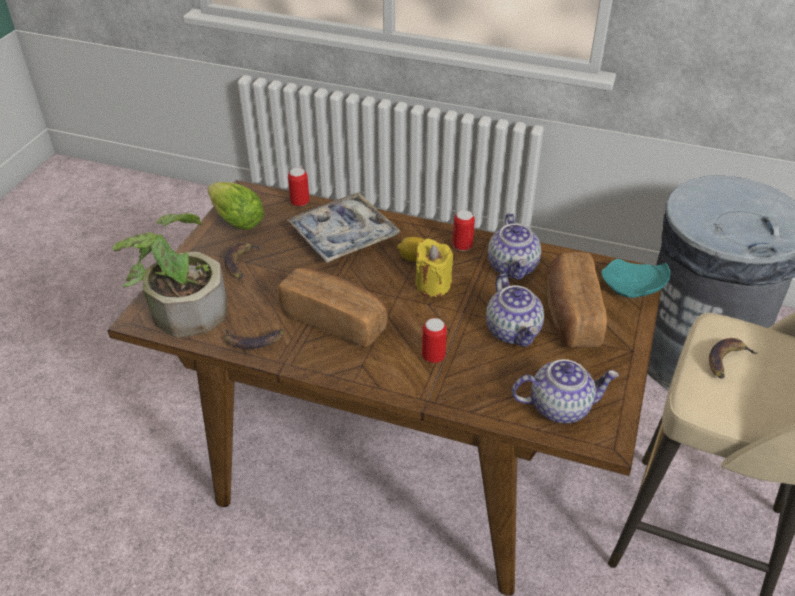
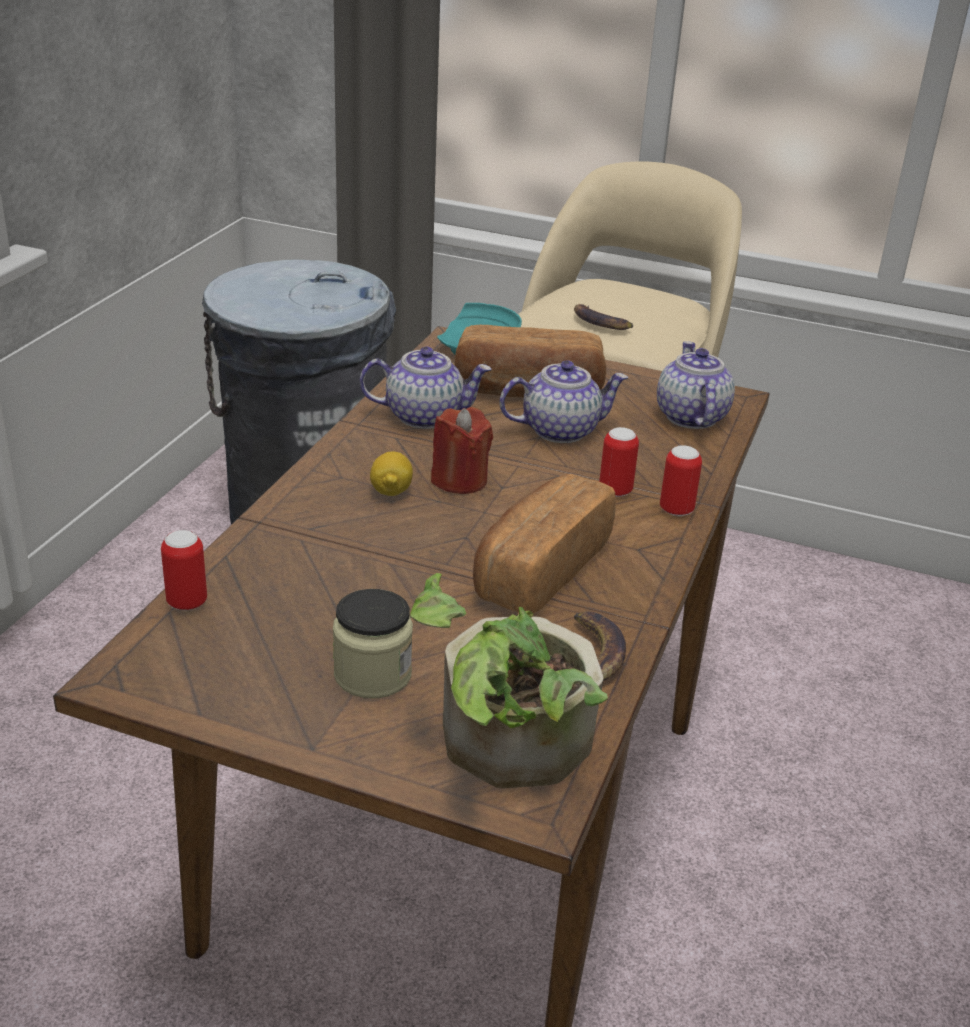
camera: 90 degrees left, 10 degrees down
lettuce [207,182,264,230] -> none
banana [225,242,262,279] -> jar [333,589,413,699]
tray [287,192,400,263] -> none
yellow candle [415,239,453,297] -> red candle [431,407,493,494]
can [453,210,475,251] -> can moved to [660,445,702,516]

